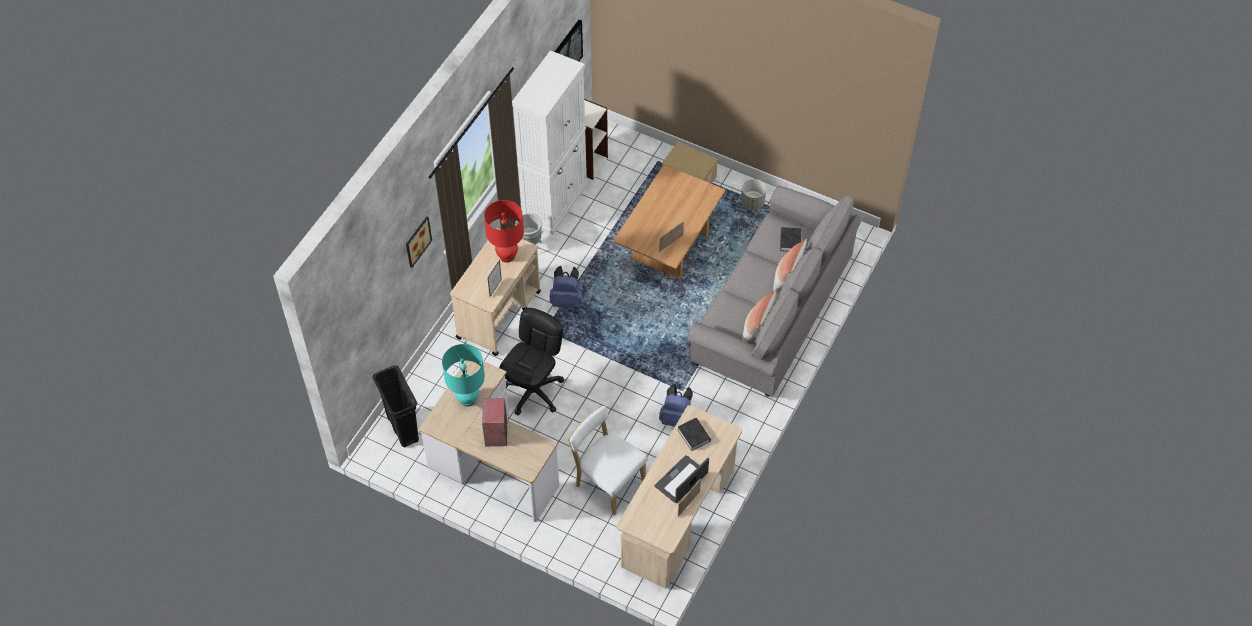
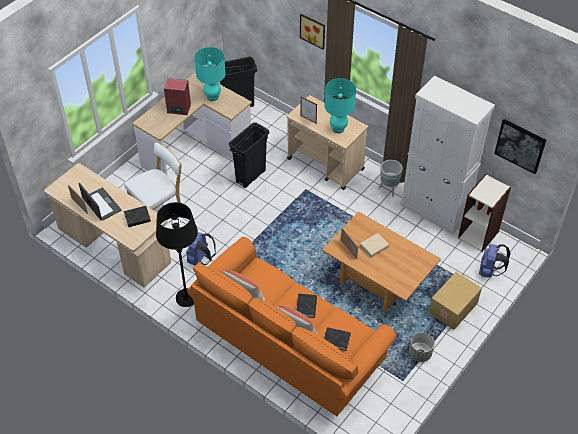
camera: 100 degrees right, 5 degrees down
red table lamp [484,200,524,263] -> turquoise table lamp [324,78,356,133]
black office chair [499,308,564,415] -> black trash can [229,122,269,188]
blue backpack [549,266,582,308] -> blue backpack moved to [479,244,511,278]
grey sofa [687,185,861,397] -> orange sofa [187,237,397,416]
none -> black floor lamp [156,202,198,307]
none -> black book [296,294,317,318]
none -> beige book [360,233,389,257]

